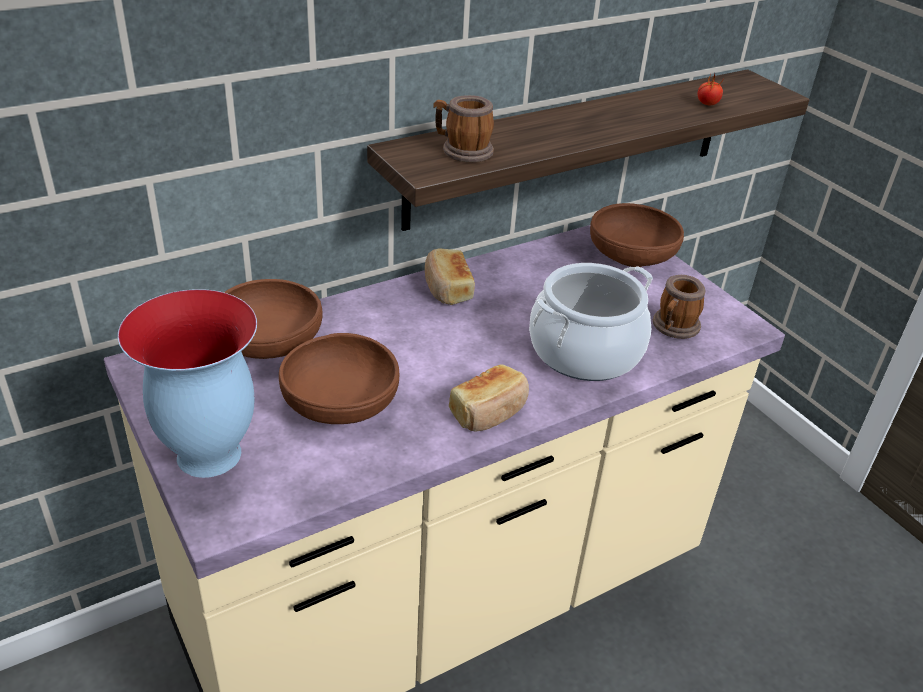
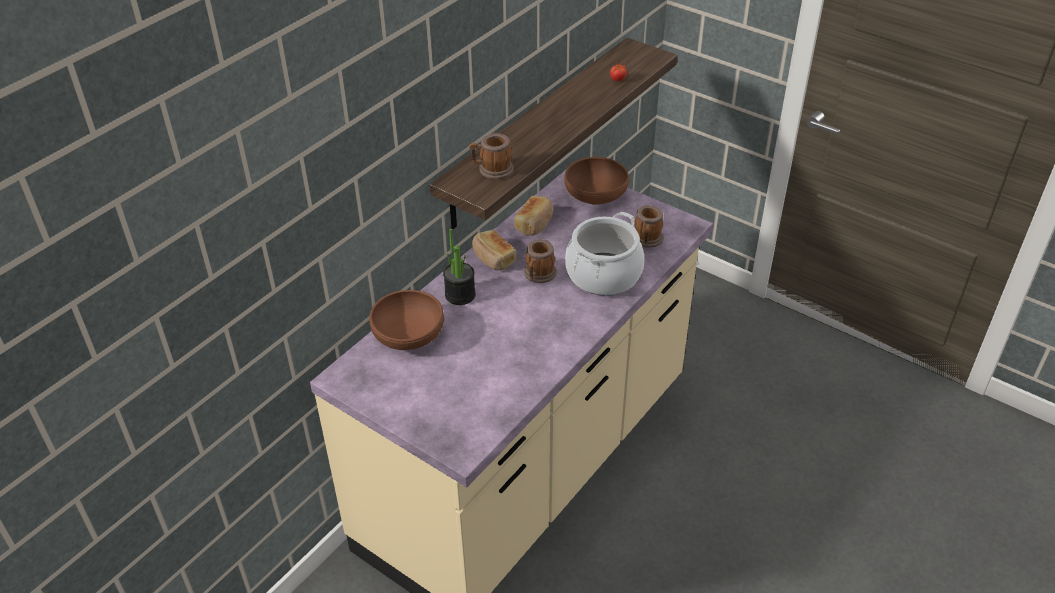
camera: 20 degrees left, 5 degrees up
vase [118,289,257,478] -> none
brown bowl [279,333,400,424] -> none
bread [449,364,529,431] -> bread moved to [514,196,553,236]
none -> potted plant [443,229,476,305]
none -> mug [524,239,557,283]

